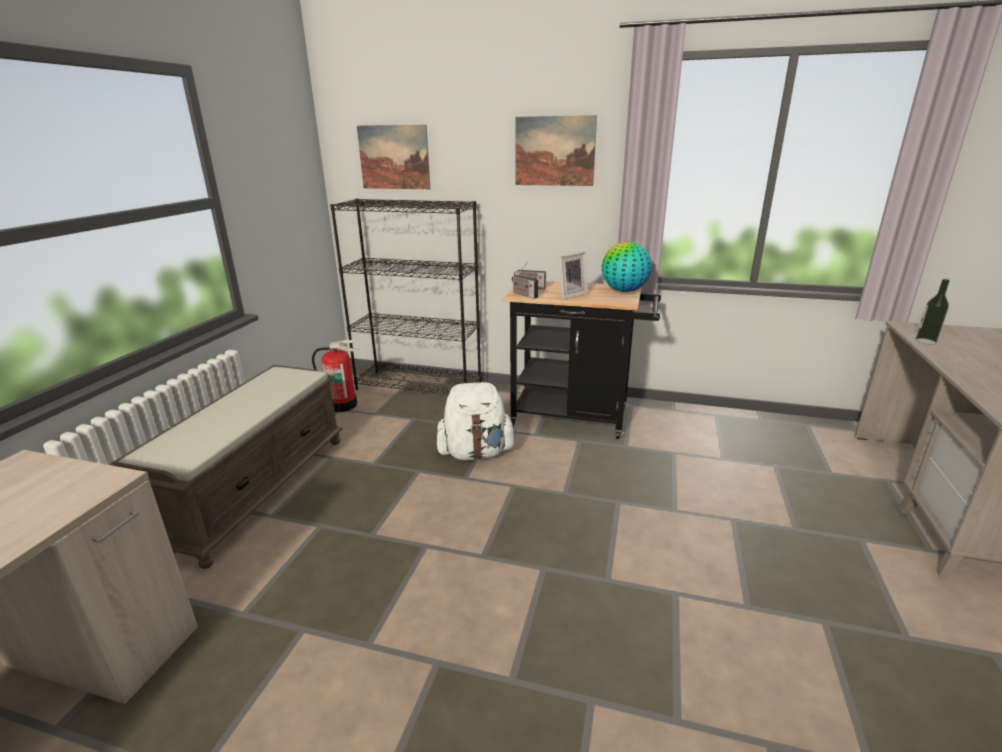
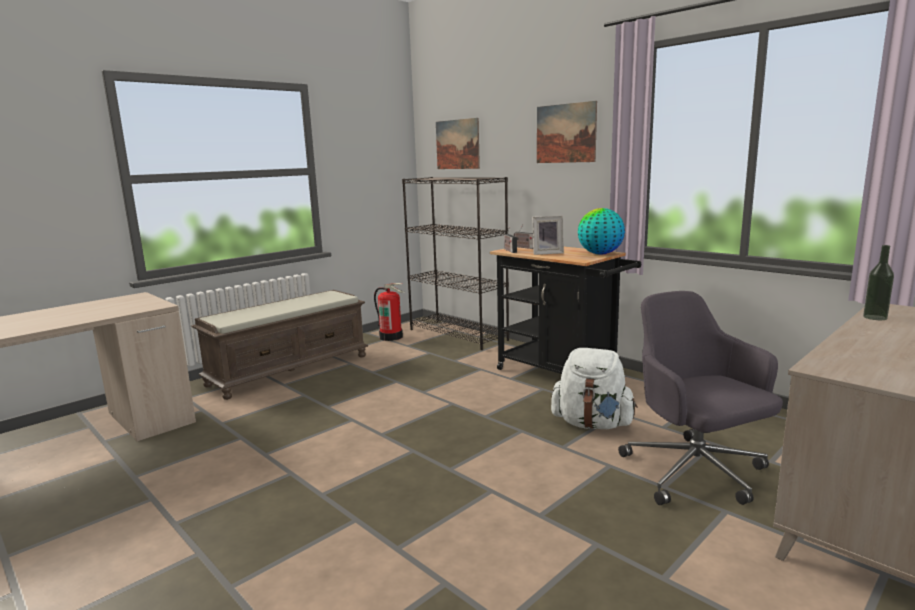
camera: 30 degrees right, 10 degrees down
white backpack [435,382,516,460] -> white backpack moved to [551,348,637,429]
none -> grey office chair [618,291,783,505]

